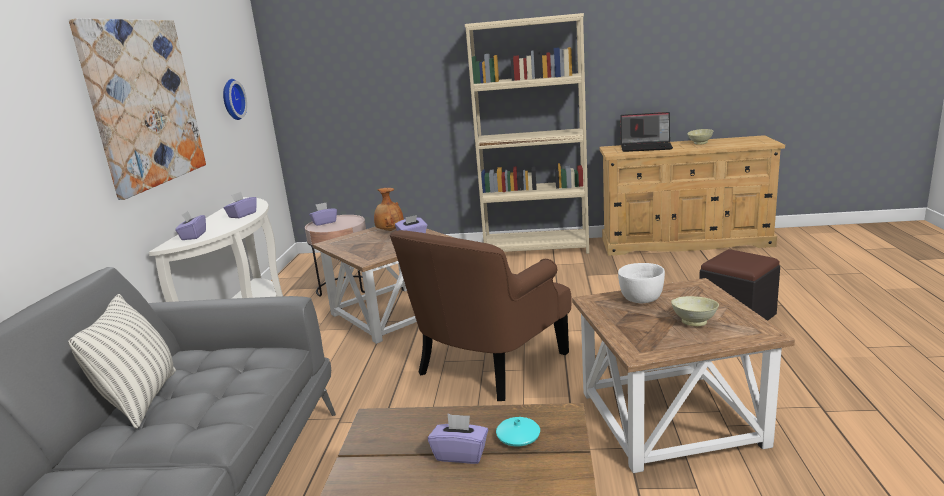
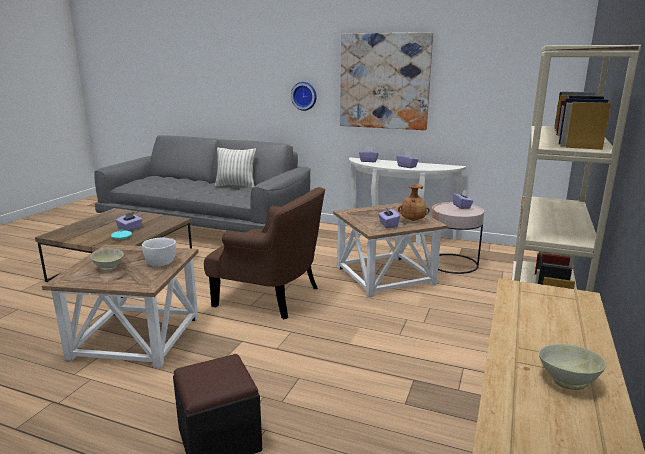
camera: 105 degrees right, 0 degrees up
wall clock [223,79,247,120] -> wall clock moved to [291,82,317,111]
brown armchair [390,230,572,401] -> brown armchair turned 150 degrees clockwise [204,187,325,319]
laptop [620,112,673,152] -> none

